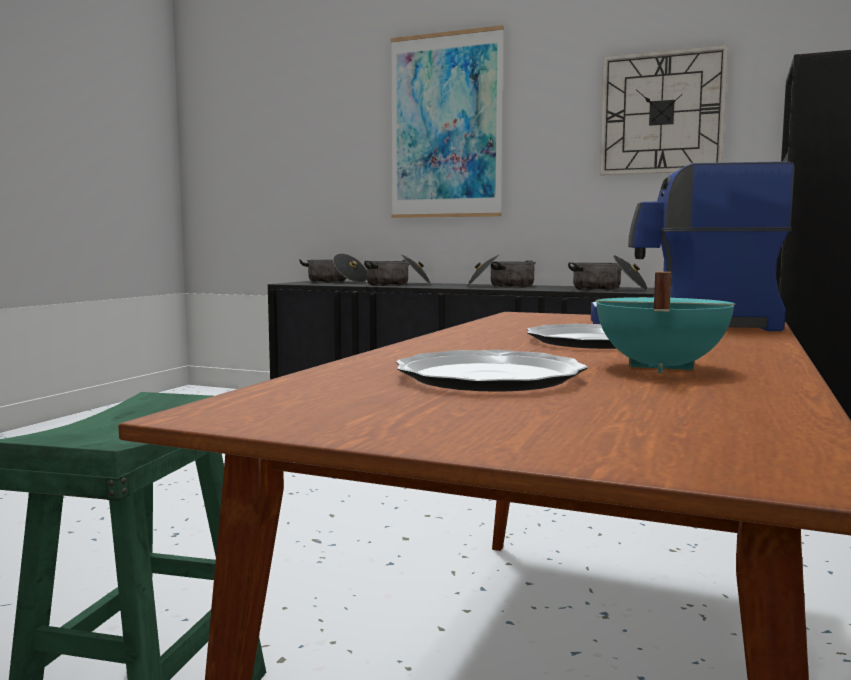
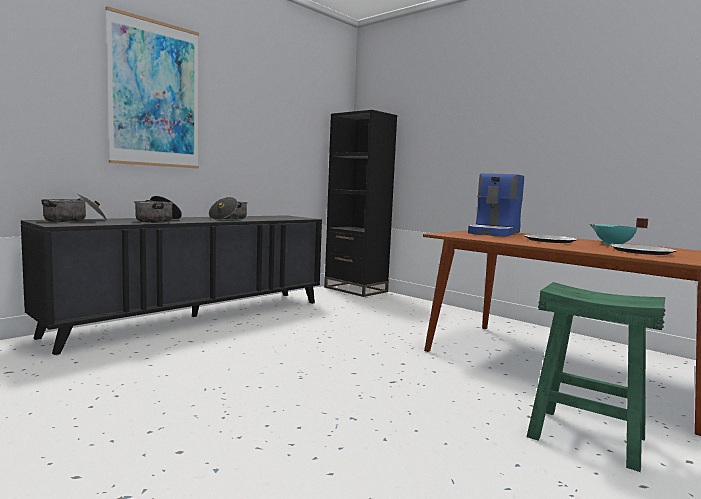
camera: 70 degrees left, 0 degrees up
cooking pot [568,255,648,291] -> none
wall clock [600,45,729,175] -> none

